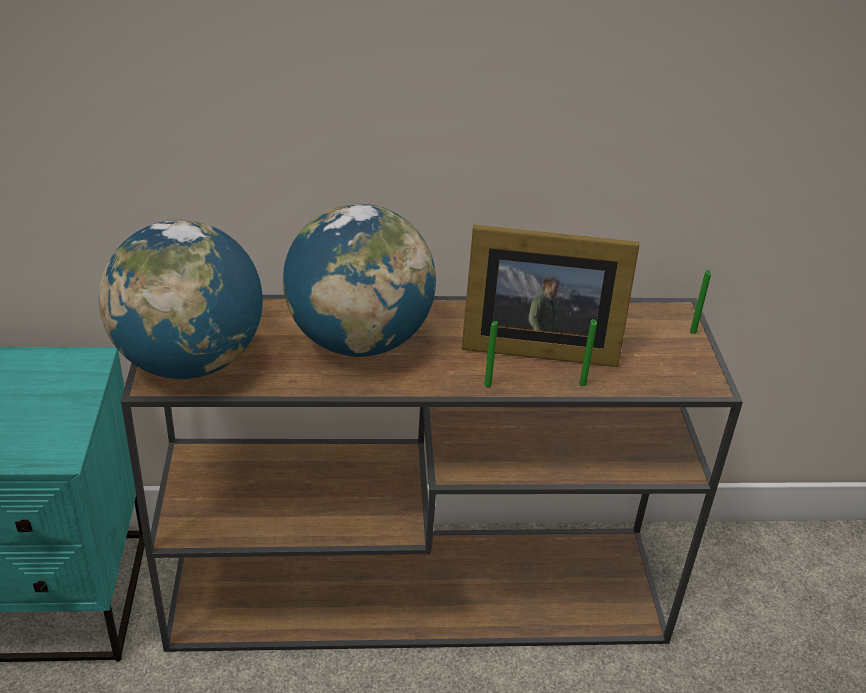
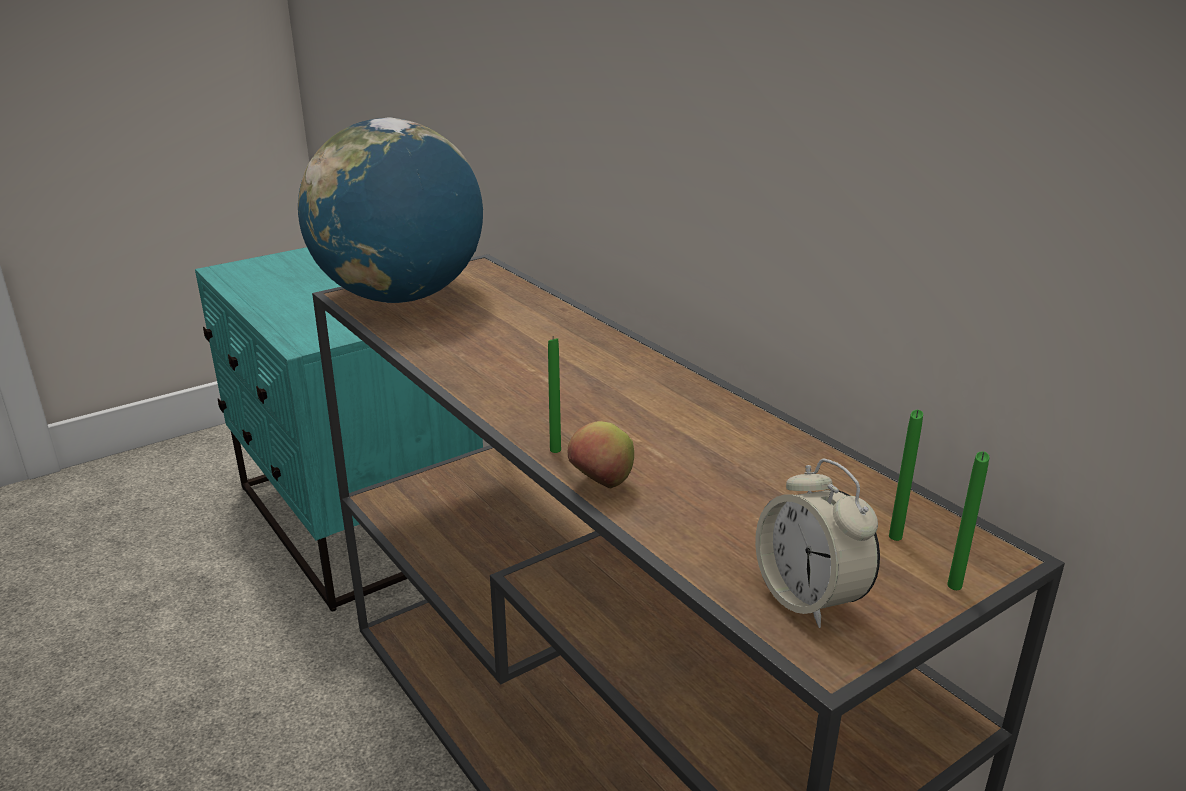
camera: 60 degrees right, 10 degrees down
globe [283,204,436,357] -> none
picture frame [462,225,640,367] -> none
green candle [579,319,597,386] -> green candle moved to [889,410,923,541]
none -> apple [568,421,634,488]
none -> alarm clock [755,459,880,628]

